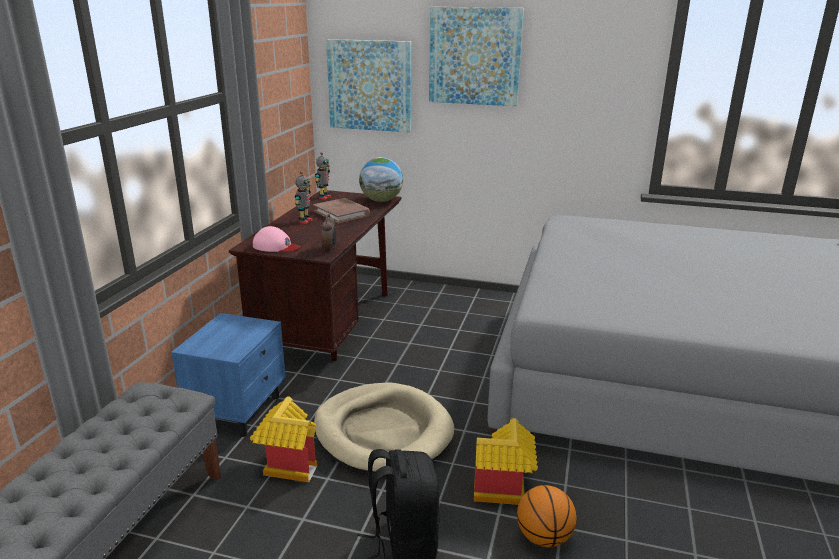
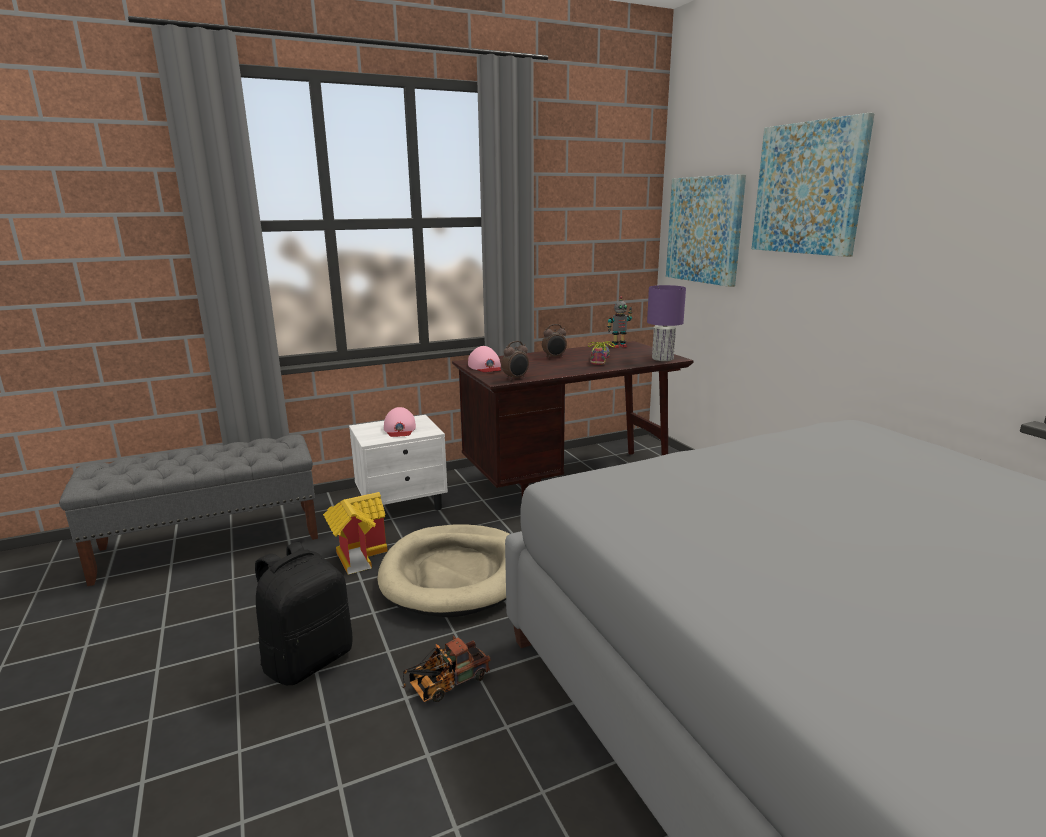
camera: 50 degrees right, 5 degrees down
blue nightstand [171,313,286,437] -> white nightstand [349,415,448,510]
toy robot [295,171,313,224] -> alarm clock [542,324,567,359]
brown book [313,198,370,223] -> shoe [588,342,615,365]
globe [359,157,403,202] -> purple table lamp [647,285,686,361]
toy house [474,418,538,505] -> toy truck [402,636,491,702]
basketball [517,485,577,547] -> none
none -> pink cap [384,407,416,437]

